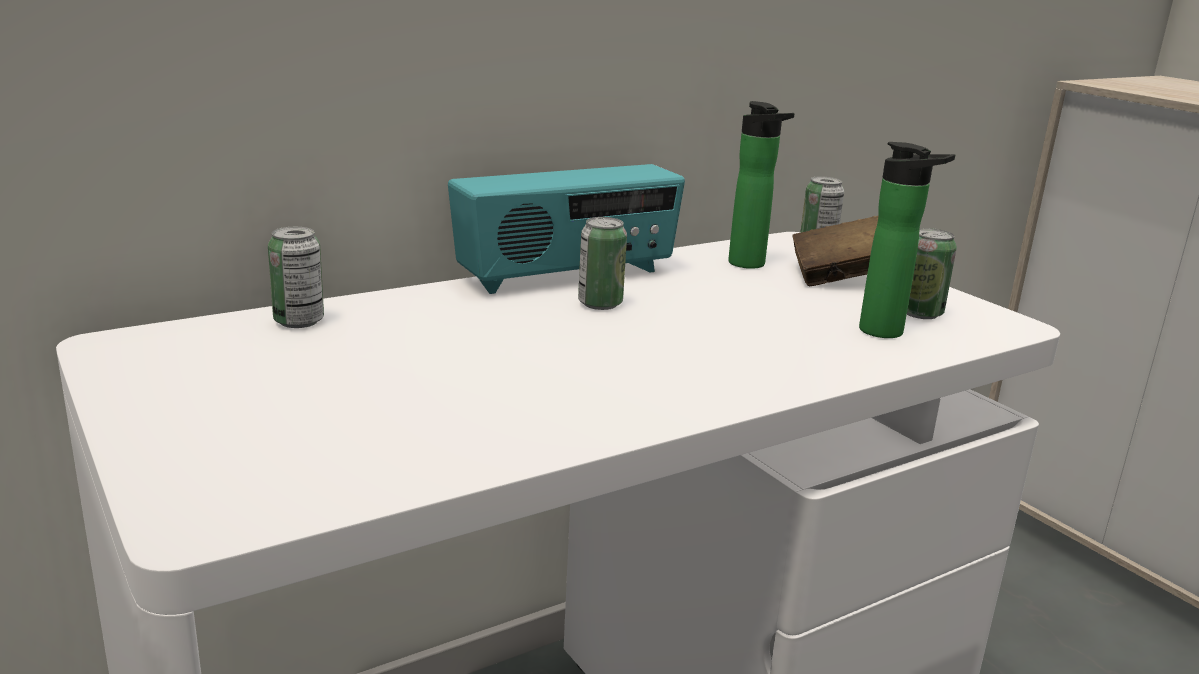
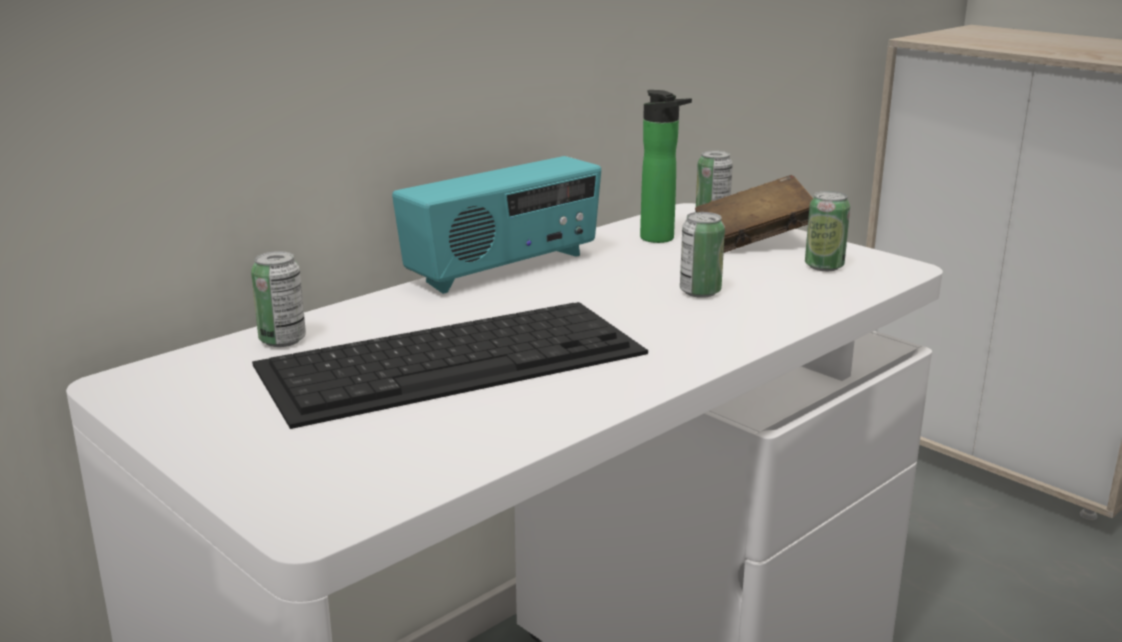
camera: 10 degrees left, 0 degrees up
can [578,217,627,310] -> can moved to [680,212,725,298]
bottle [859,142,955,338] -> none
none -> keyboard [252,302,648,429]

